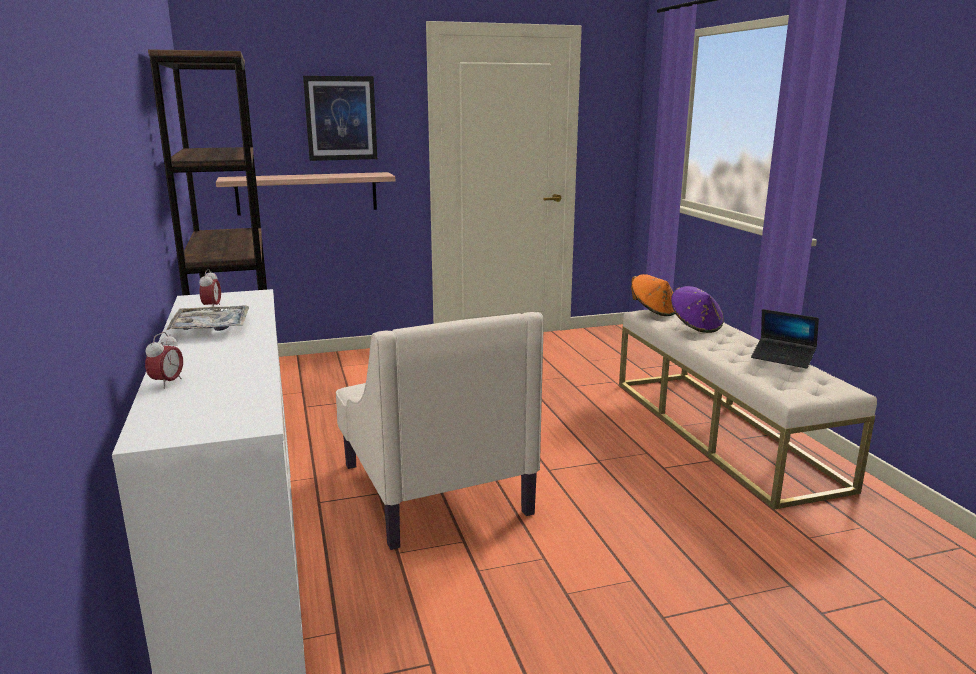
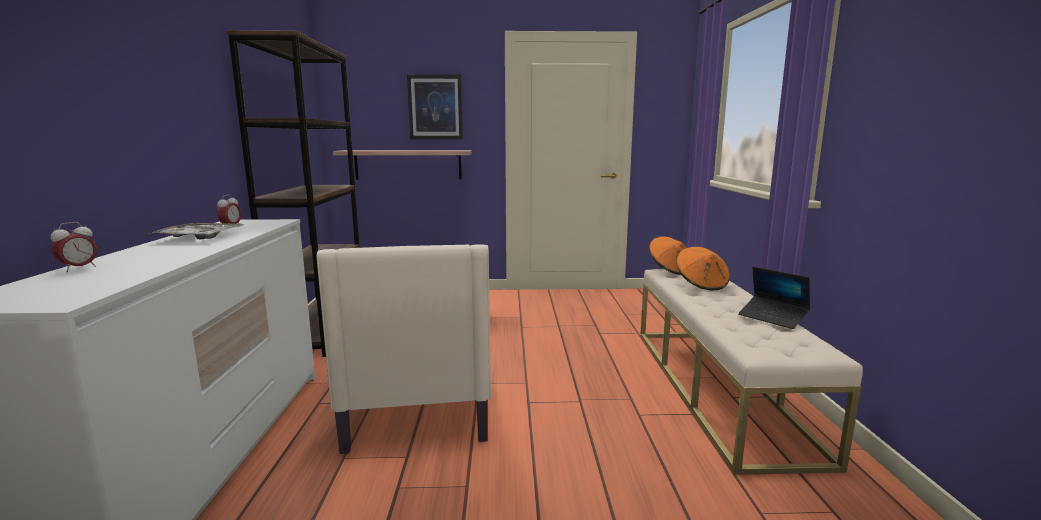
camera: 15 degrees right, 5 degrees down
purple hat [671,286,724,333] -> orange hat [677,247,730,290]

